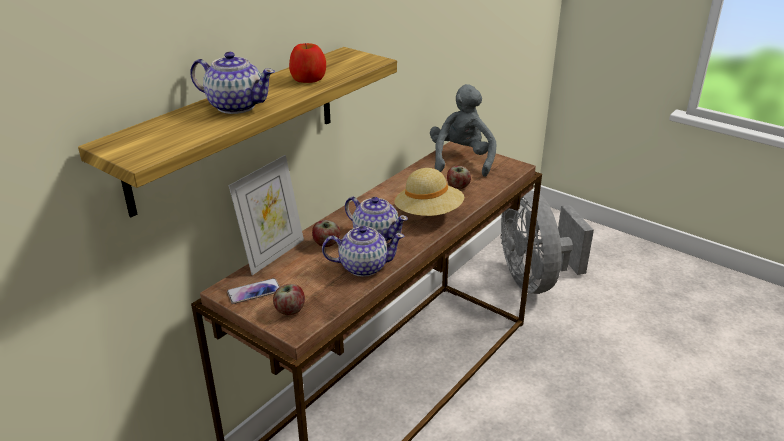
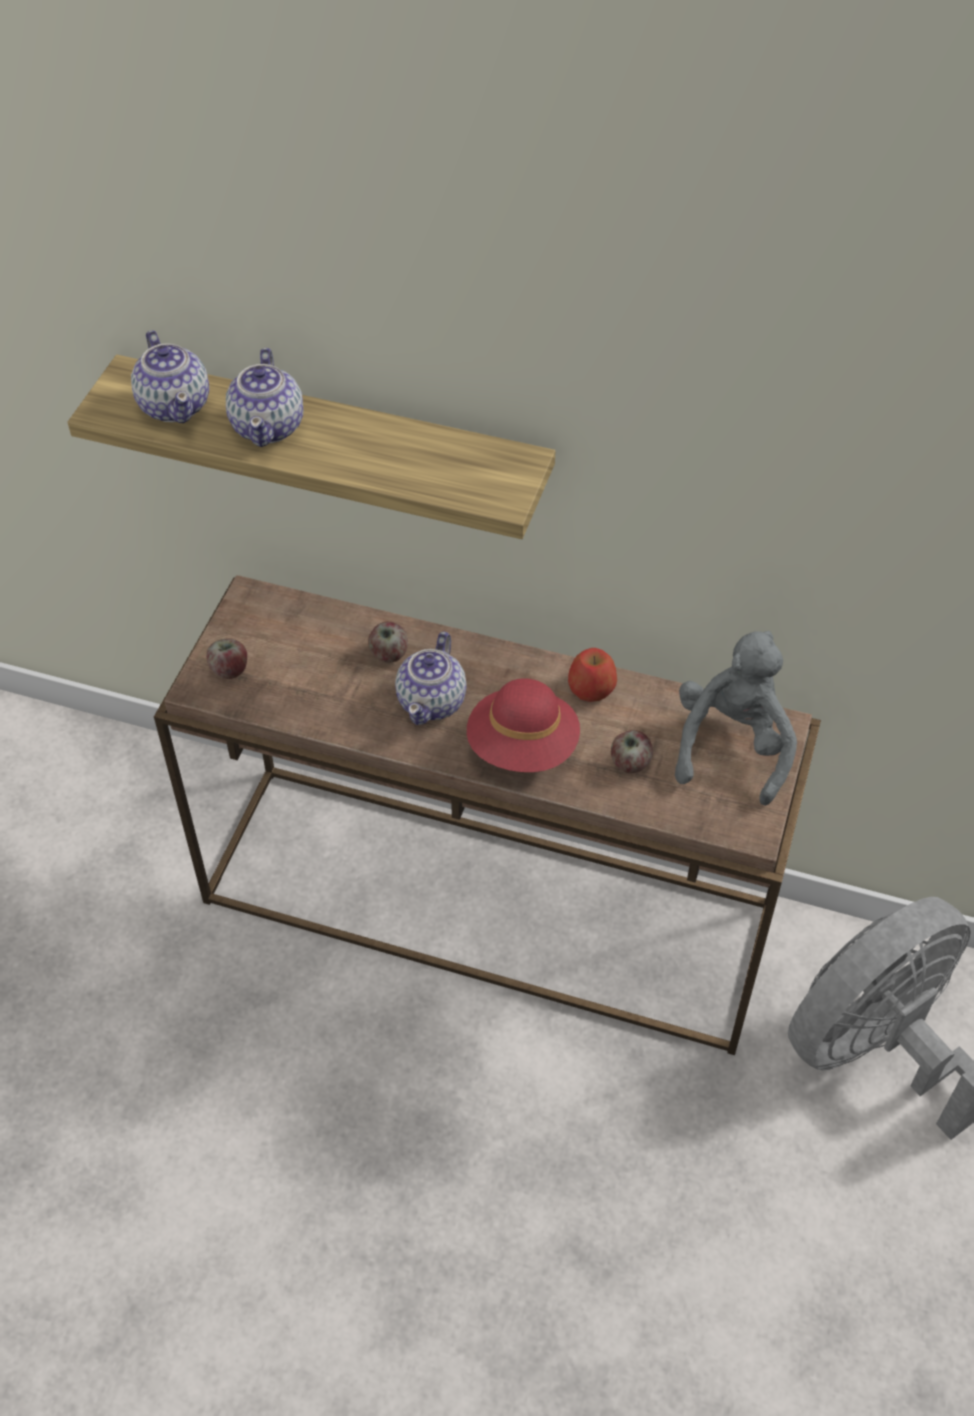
camera: 70 degrees right, 20 degrees up
phone [227,278,280,304] -> none
picture frame [229,155,304,275] -> none
apple [289,43,326,83] -> apple moved to [568,648,617,702]
teapot [322,226,405,277] -> teapot moved to [131,330,209,423]
beige hat [394,168,464,216] -> red hat [467,678,580,772]
grey plush toy [430,84,496,177] -> grey plush toy turned 60 degrees counterclockwise [675,631,797,806]

